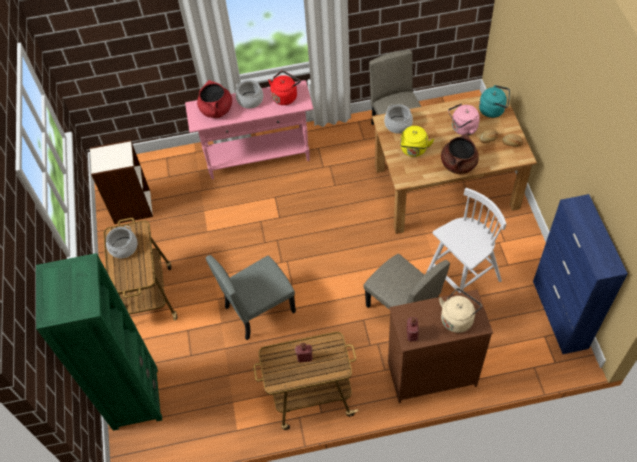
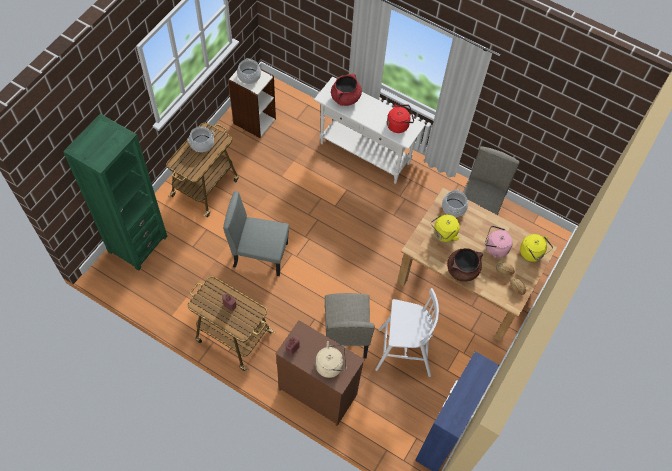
camera: 35 degrees right, 5 degrees up
pink console table [185,80,314,179] -> white console table [314,77,426,184]
cooking pot [236,80,263,109] -> cooking pot moved to [237,58,261,84]
turquoise kettle [479,85,510,118] -> yellow kettle [520,234,553,262]

